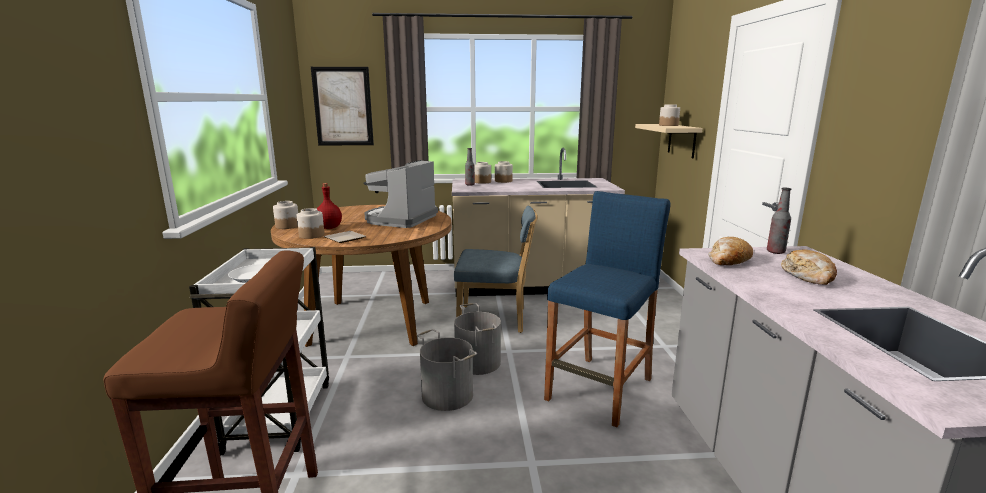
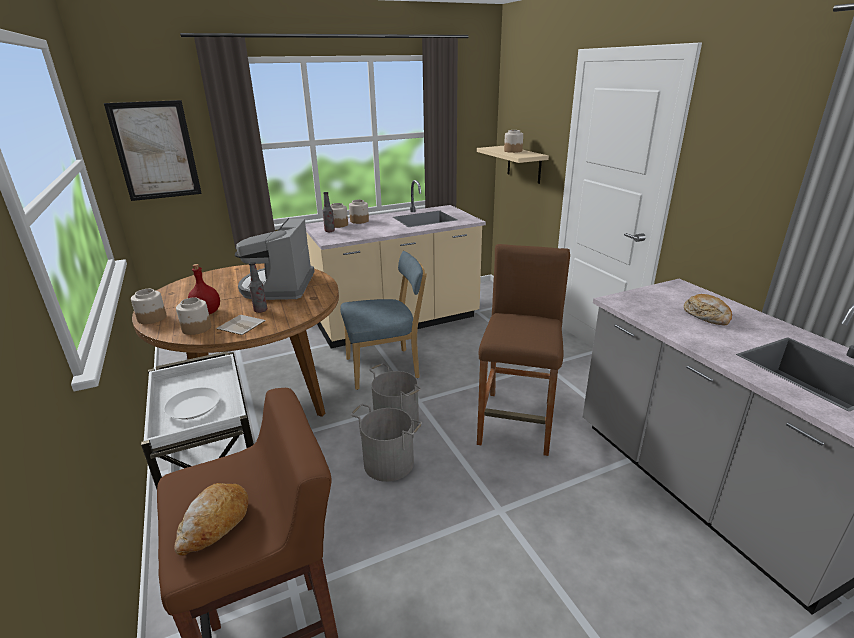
camera: 20 degrees left, 10 degrees up
blue stool [544,191,670,427] -> brown stool [477,244,570,456]
bread [708,237,753,265] -> bread moved to [174,483,248,556]
bottle [767,188,791,254] -> bottle moved to [249,262,267,313]

